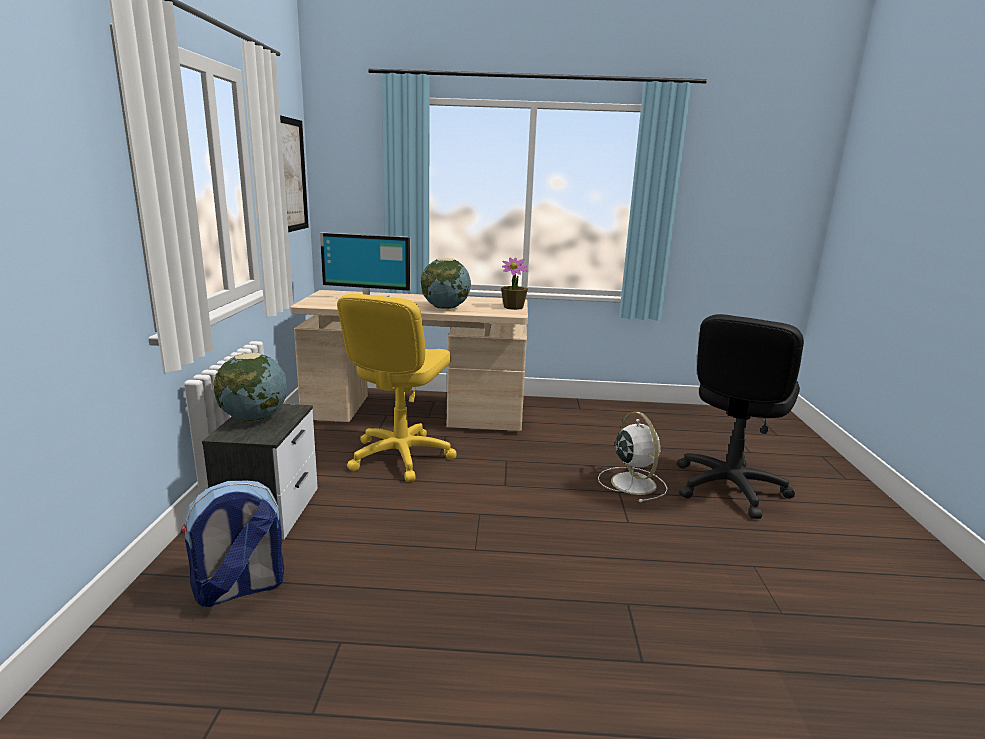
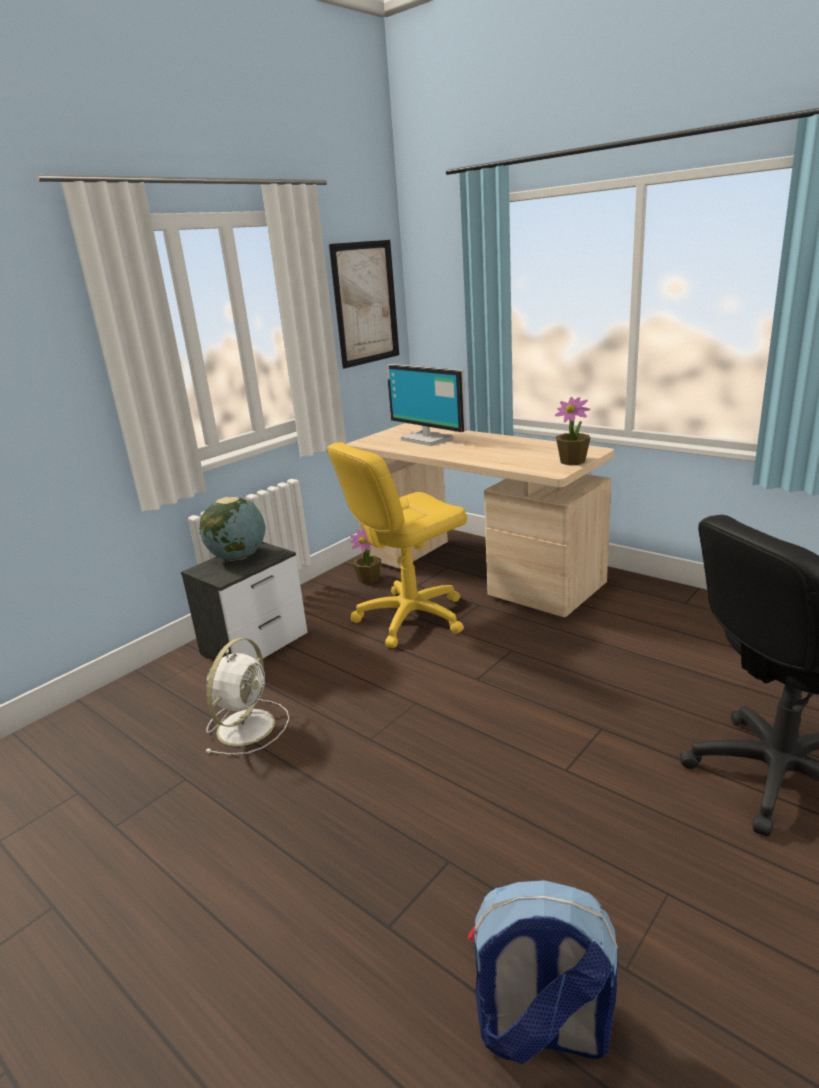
camera: 40 degrees right, 5 degrees up
backpack [181,481,284,607] -> backpack moved to [468,880,618,1064]
globe [421,258,471,309] -> none
white fan [598,412,668,502] -> white fan moved to [205,638,289,755]
none -> potted plant [350,529,381,584]

